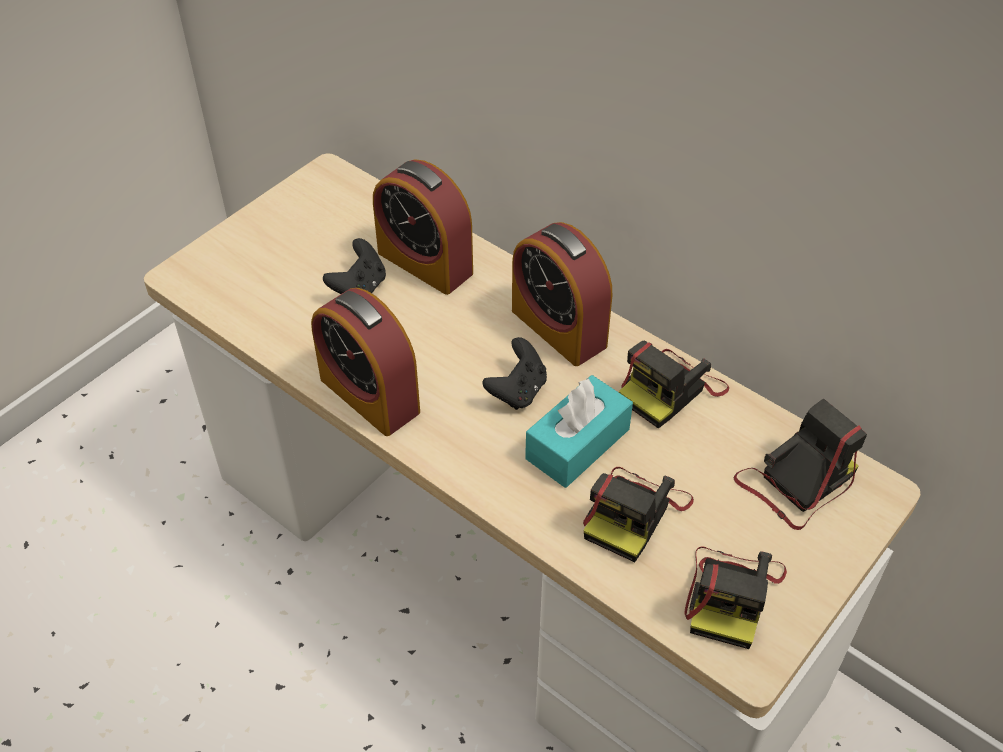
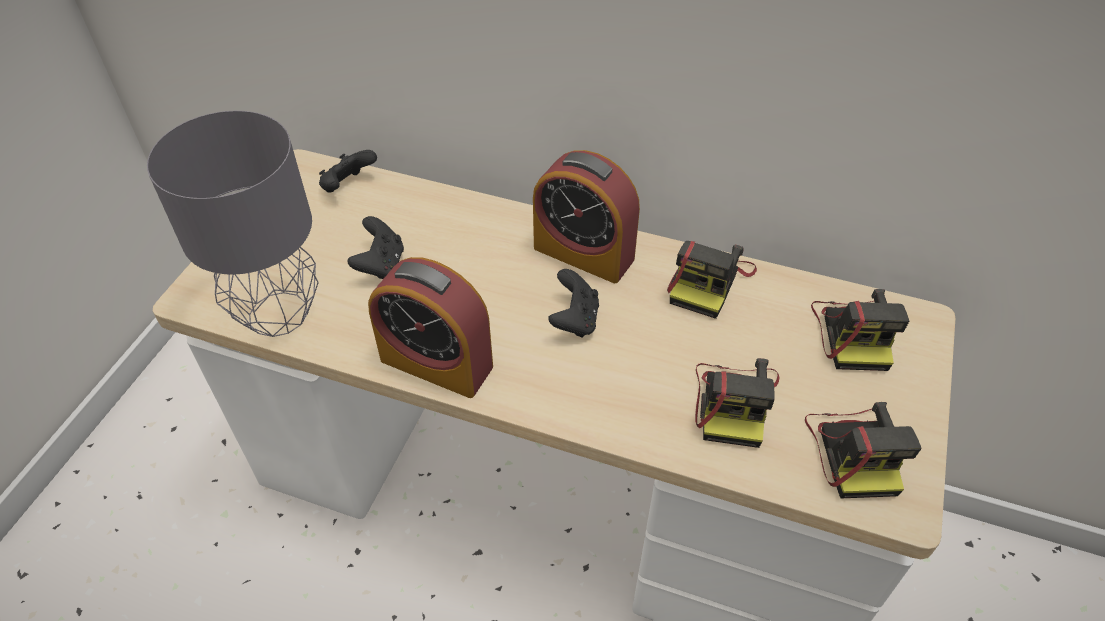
camera: 20 degrees left, 0 degrees up
alarm clock [373,159,473,295] -> none
turquoise tissue box [525,375,633,488] -> none
camera [734,398,867,530] -> camera turned 150 degrees clockwise [811,289,909,371]
none -> grey table lamp [147,111,319,337]
none -> black game controller [319,150,377,193]

